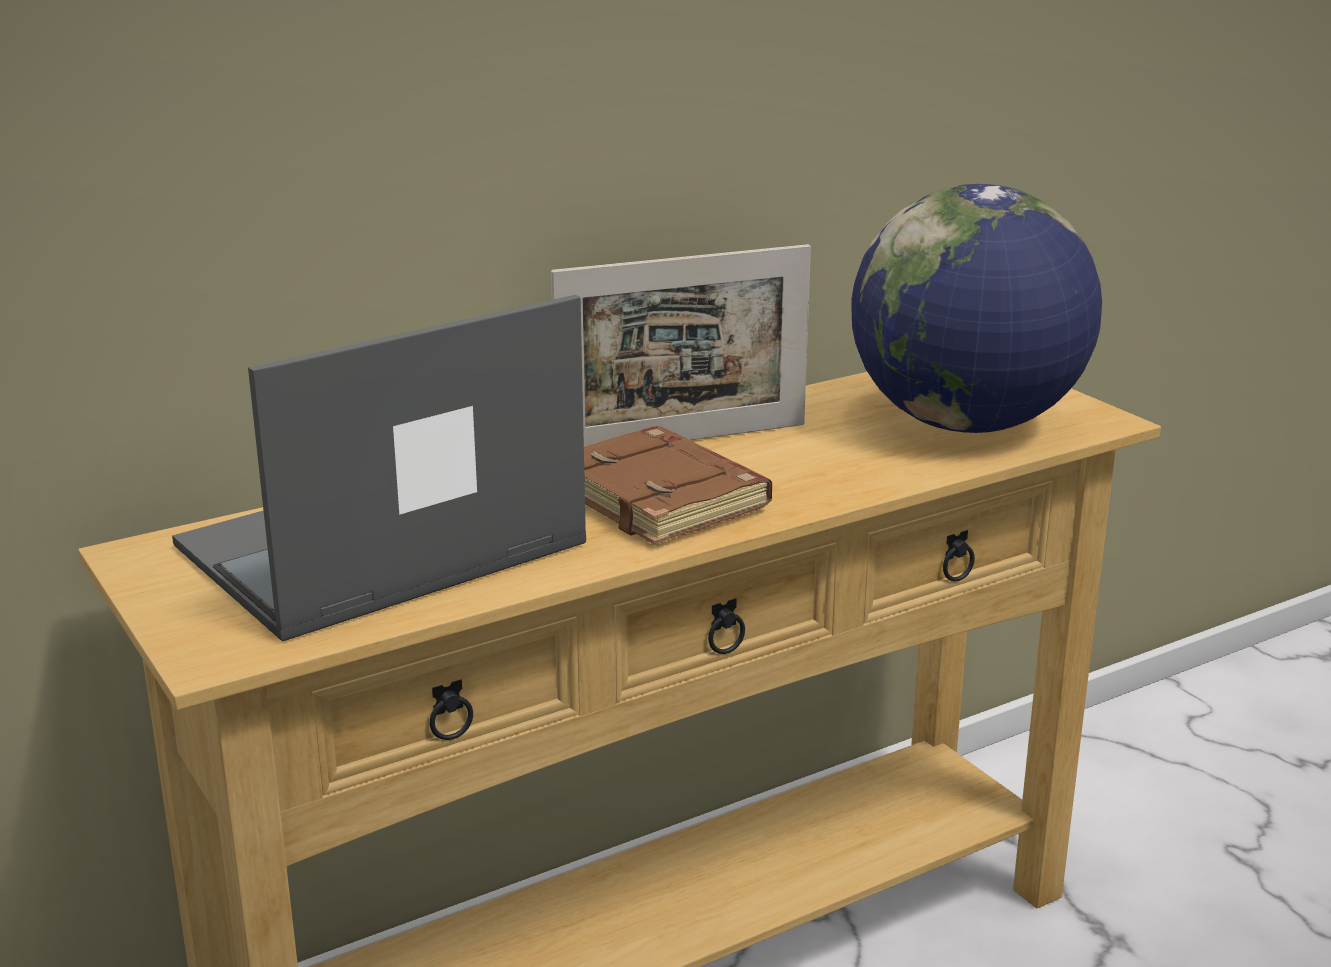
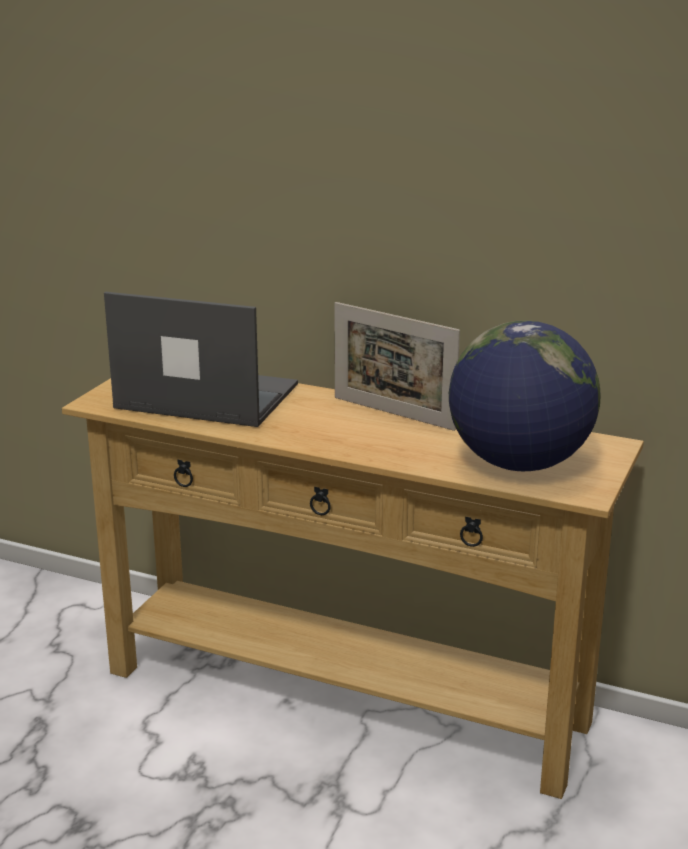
camera: 55 degrees right, 0 degrees up
brown book [584,426,772,545] -> none

